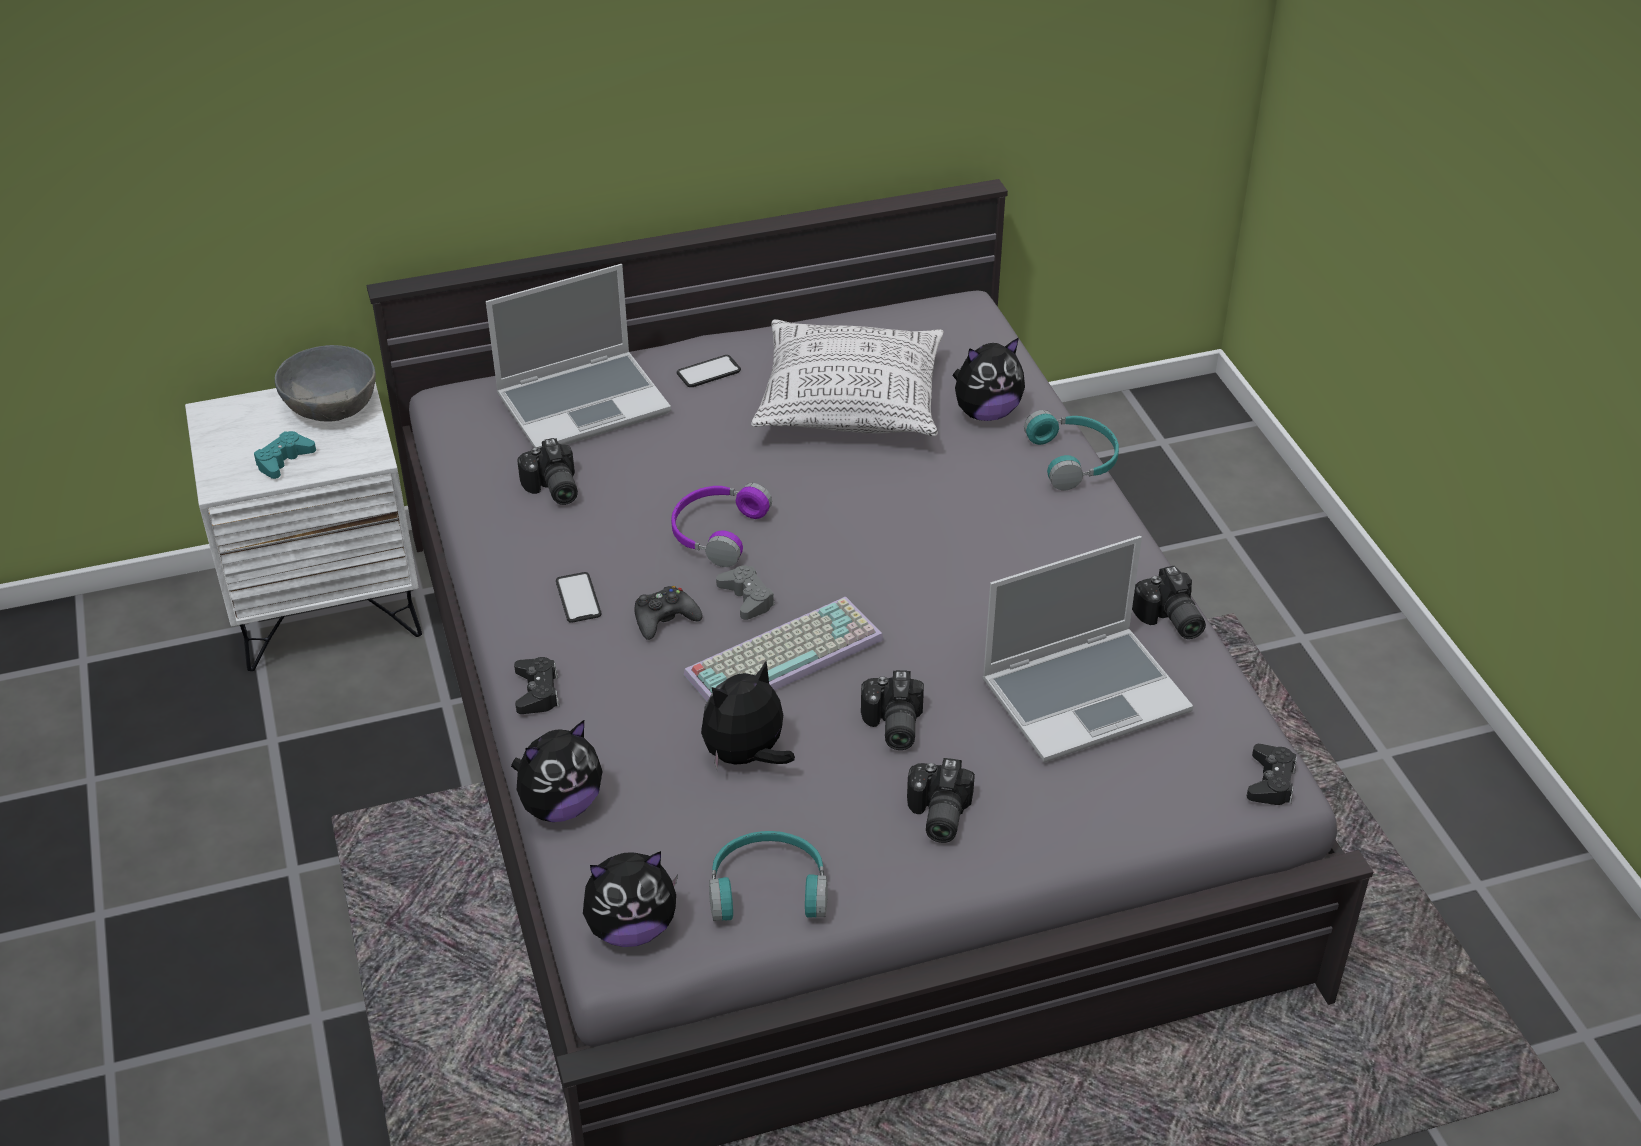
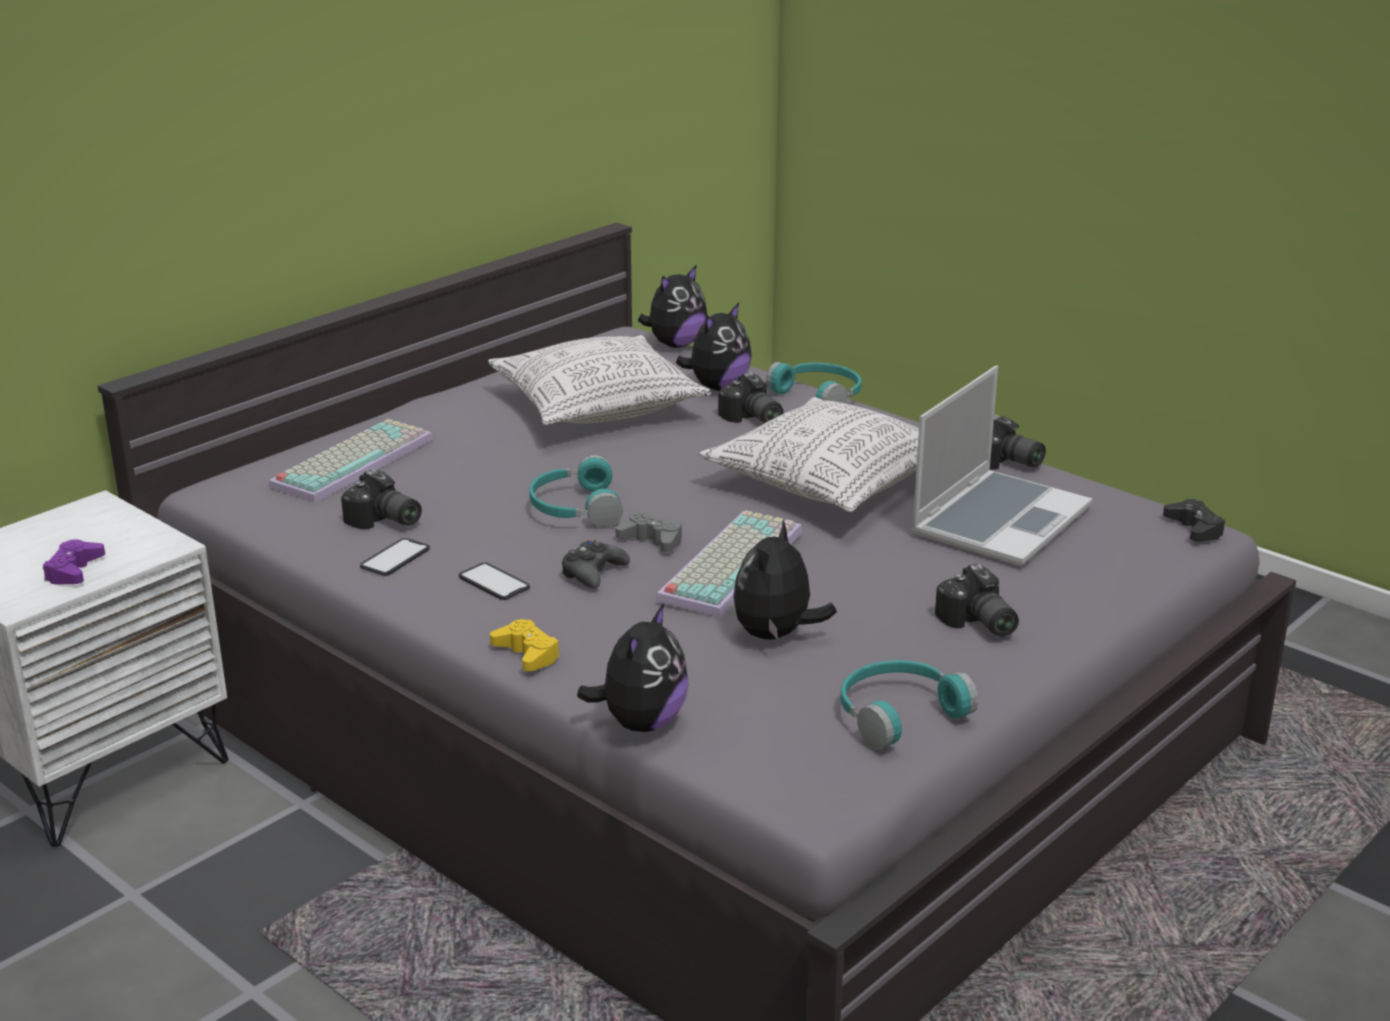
camera: 30 degrees left, 15 degrees down
turquoise game controller [254,431,316,479] -> purple game controller [43,539,105,585]
grey bowl [275,345,376,422] -> none
laptop [486,264,671,448] -> keyboard [268,419,434,503]
black game controller [514,657,560,714] -> yellow game controller [490,619,560,672]
plush toy [583,851,678,947] -> plush toy moved to [638,265,707,348]
purple headphones [671,483,772,567] -> turquoise headphones [529,455,623,527]
phone [676,355,741,387] -> phone moved to [360,538,430,576]
camera [861,670,924,750] -> camera moved to [718,372,784,423]
none -> pillow [699,397,919,512]

